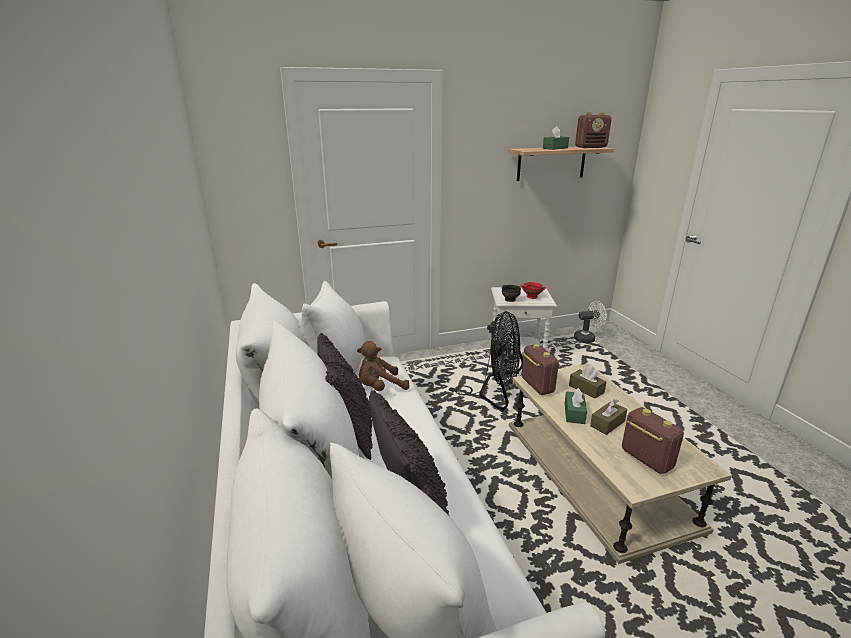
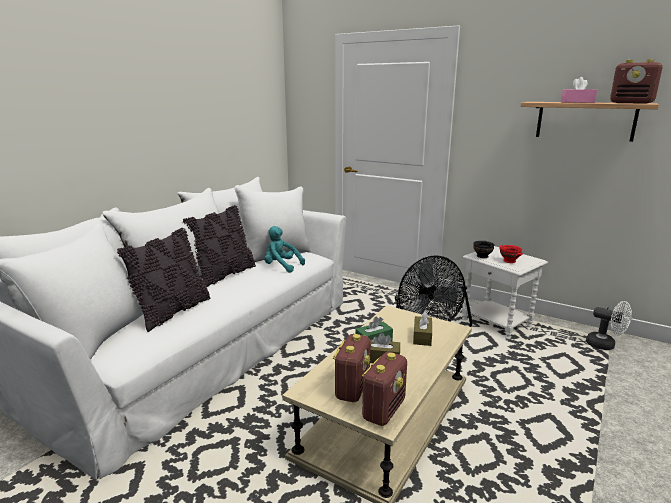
camera: 50 degrees right, 5 degrees down
brown plush toy [357,341,410,391] -> turquoise plush toy [264,226,305,273]
radio [521,344,559,395] -> radio moved to [362,352,407,426]
green tissue box [543,126,569,150] -> pink tissue box [561,77,597,103]

